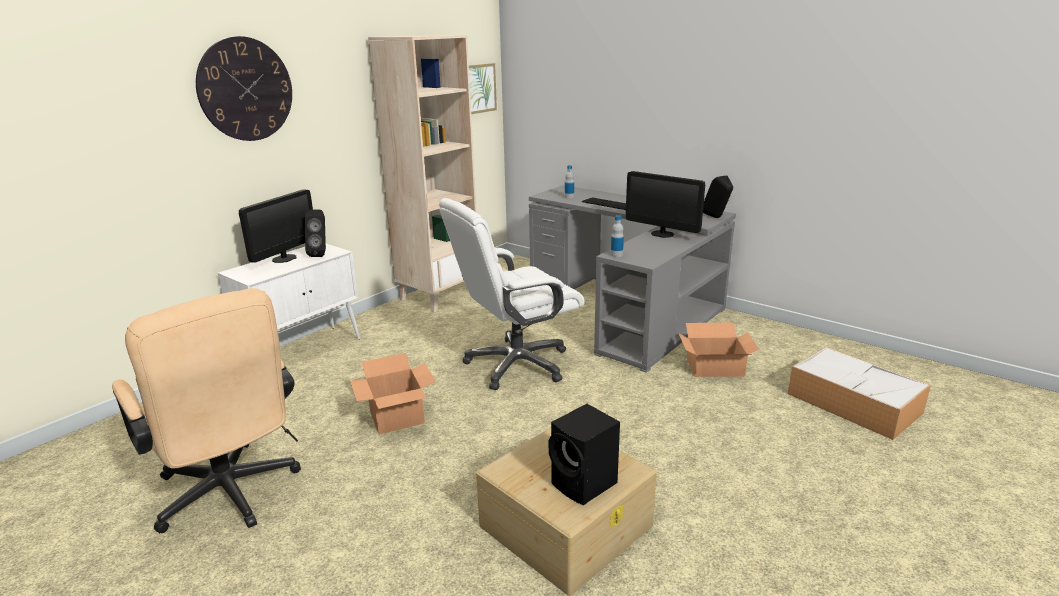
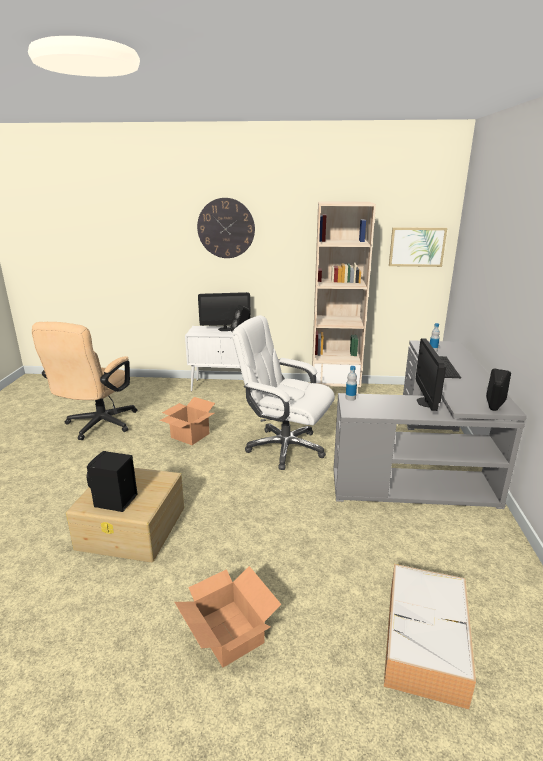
camera: 55 degrees right, 0 degrees up
cardboard box [678,322,759,377] -> cardboard box moved to [175,566,281,668]

